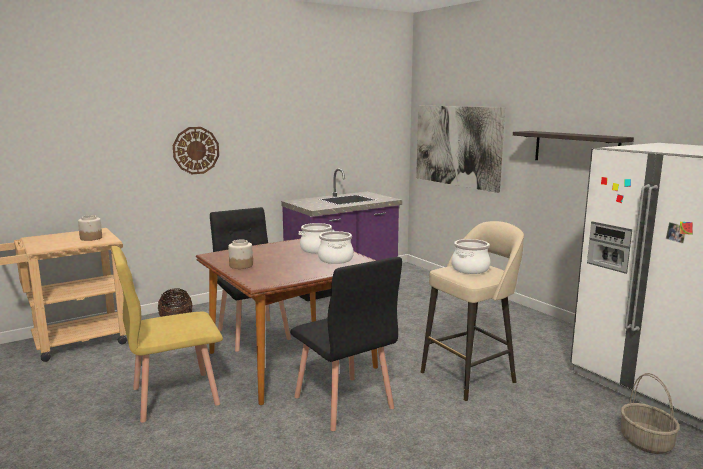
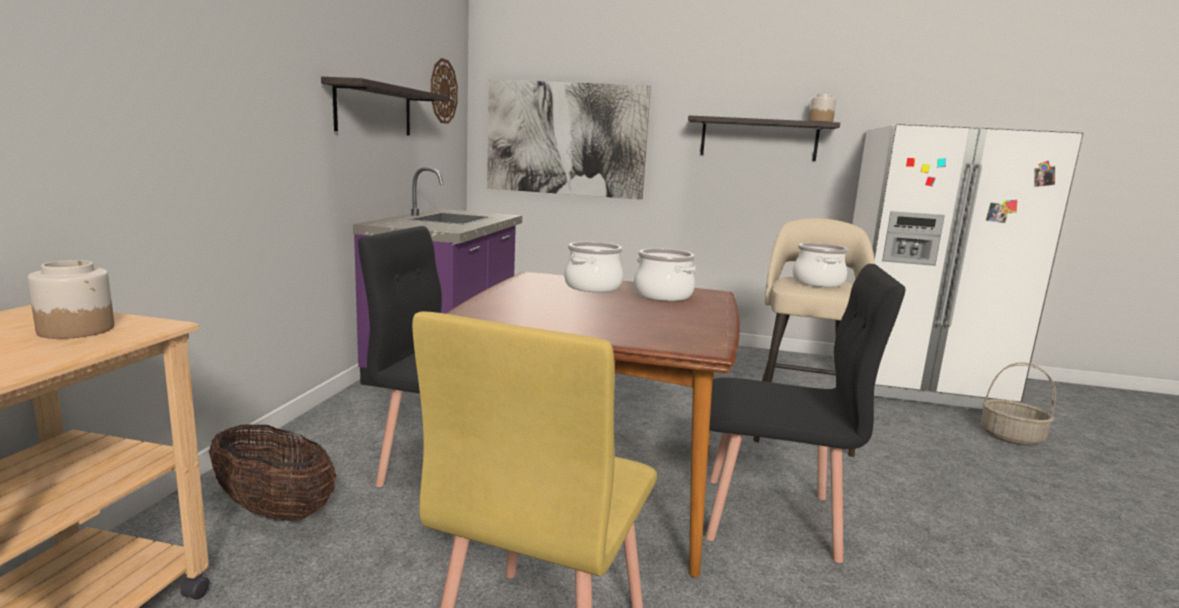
camera: 45 degrees left, 0 degrees up
wall clock [173,127,219,174] -> wall clock moved to [431,58,458,124]
jar [228,240,253,269] -> jar moved to [808,94,836,122]
none -> shelf [321,77,448,136]

